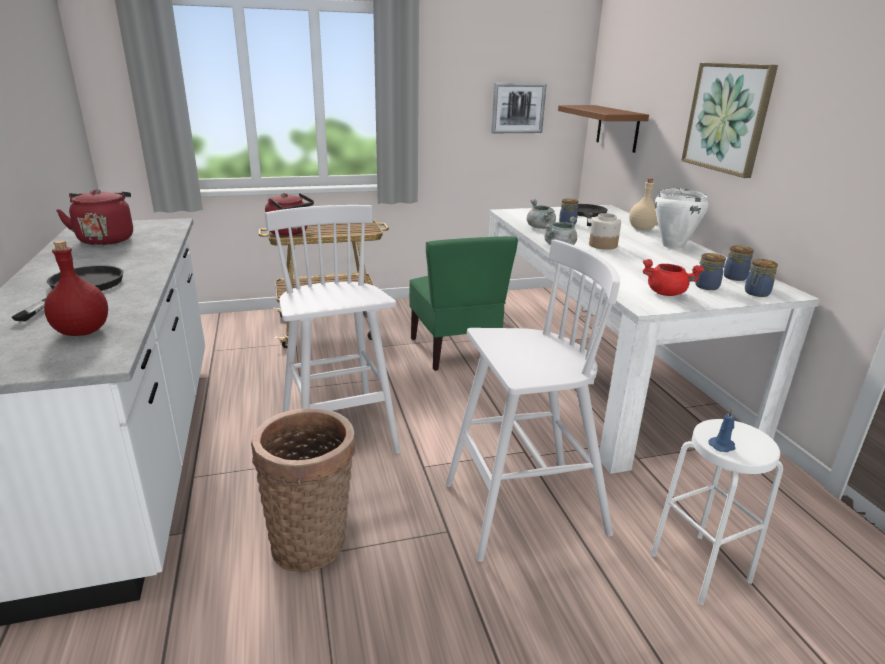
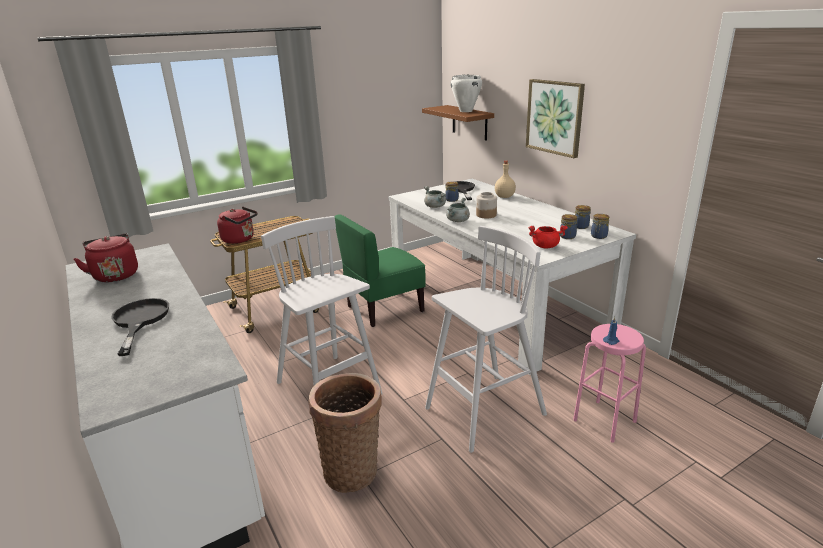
camera: 15 degrees left, 0 degrees up
red bottle [44,240,108,336] -> none
green chair [409,236,518,371] -> green chair turned 90 degrees clockwise [334,214,426,327]
picture [491,83,547,133] -> none
white stool [651,419,783,605] -> pink stool [573,324,646,443]
white cooking pot [655,188,708,249] -> white cooking pot moved to [451,75,482,112]

